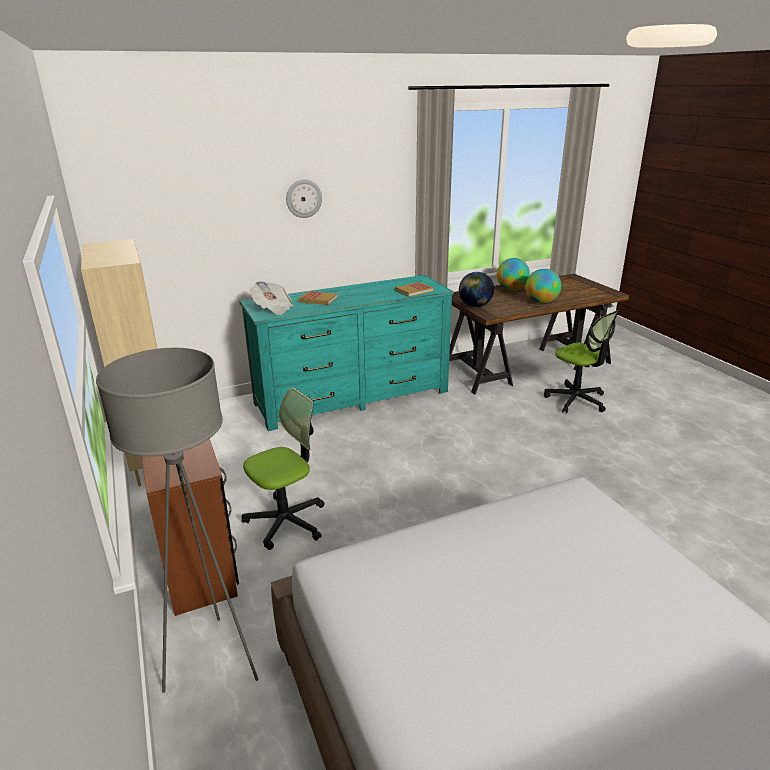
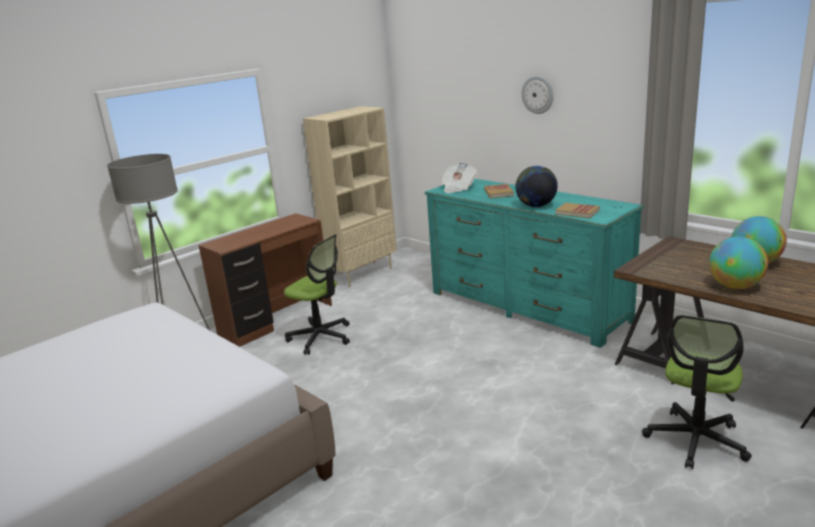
camera: 70 degrees right, 5 degrees down
globe [459,272,494,307] -> globe moved to [515,166,558,207]

